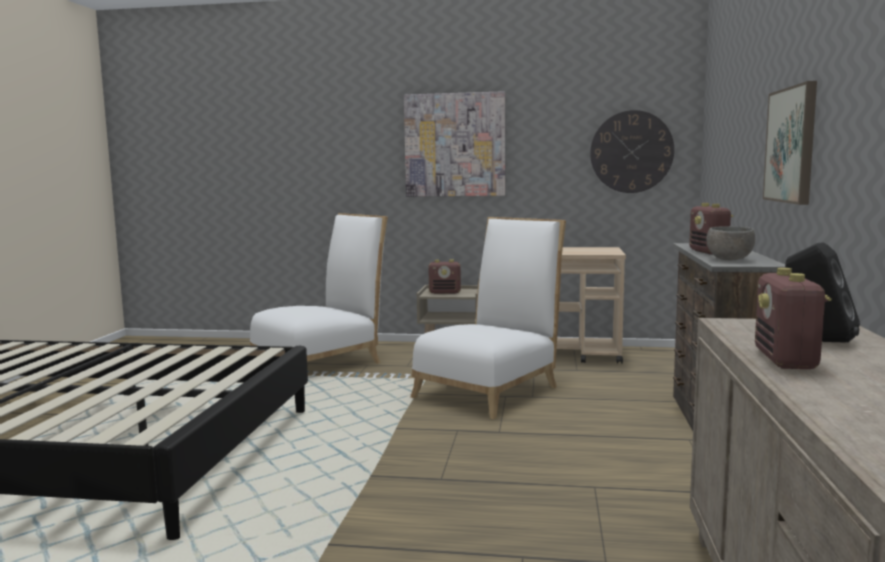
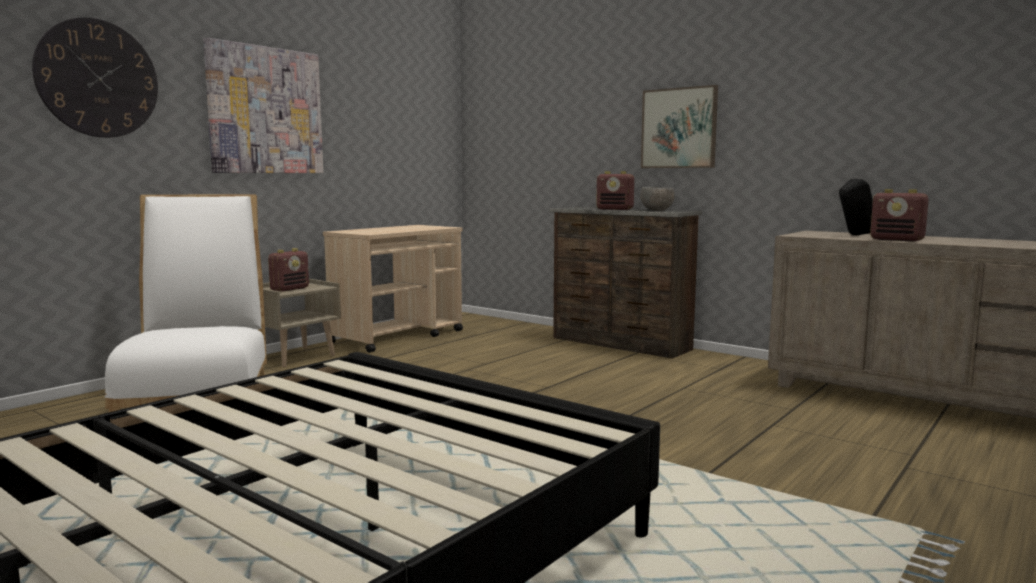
camera: 60 degrees left, 0 degrees up
white chair [410,217,566,419] -> none
wall clock [590,110,674,193] -> wall clock moved to [32,17,158,138]

